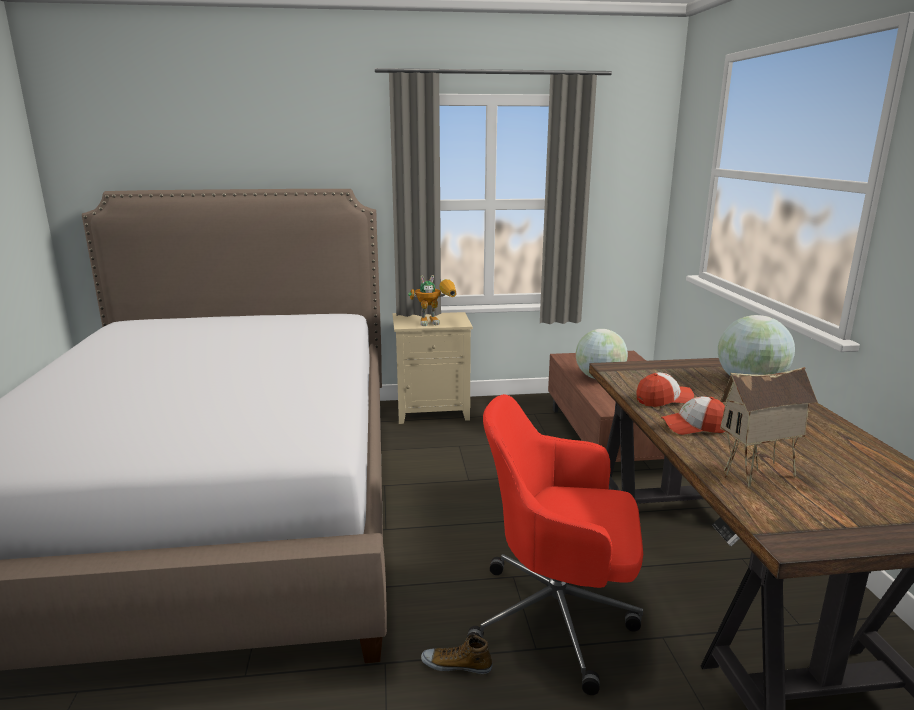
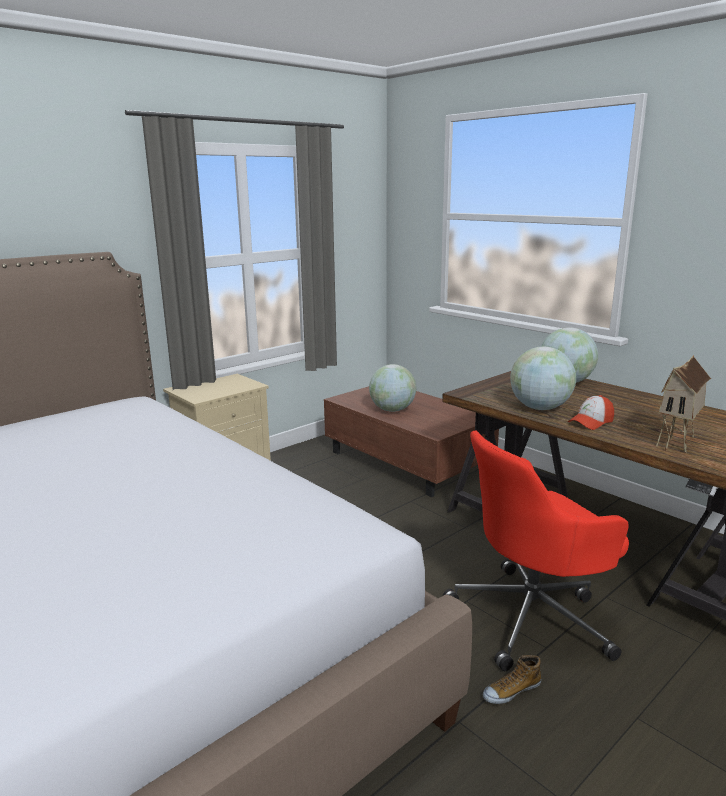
camera: 35 degrees left, 0 degrees up
toy robot [408,275,457,326] -> none
cap [637,373,694,407] -> globe [510,347,576,410]

